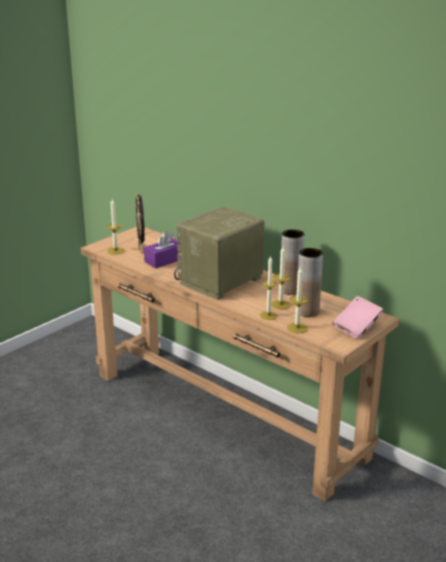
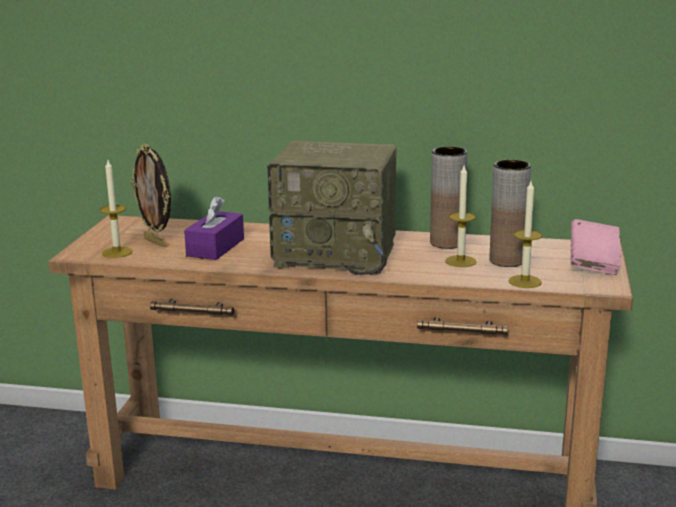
camera: 30 degrees left, 5 degrees down
radio [174,207,265,300] -> radio turned 90 degrees counterclockwise [267,140,397,275]
candle [260,255,277,320] -> none

